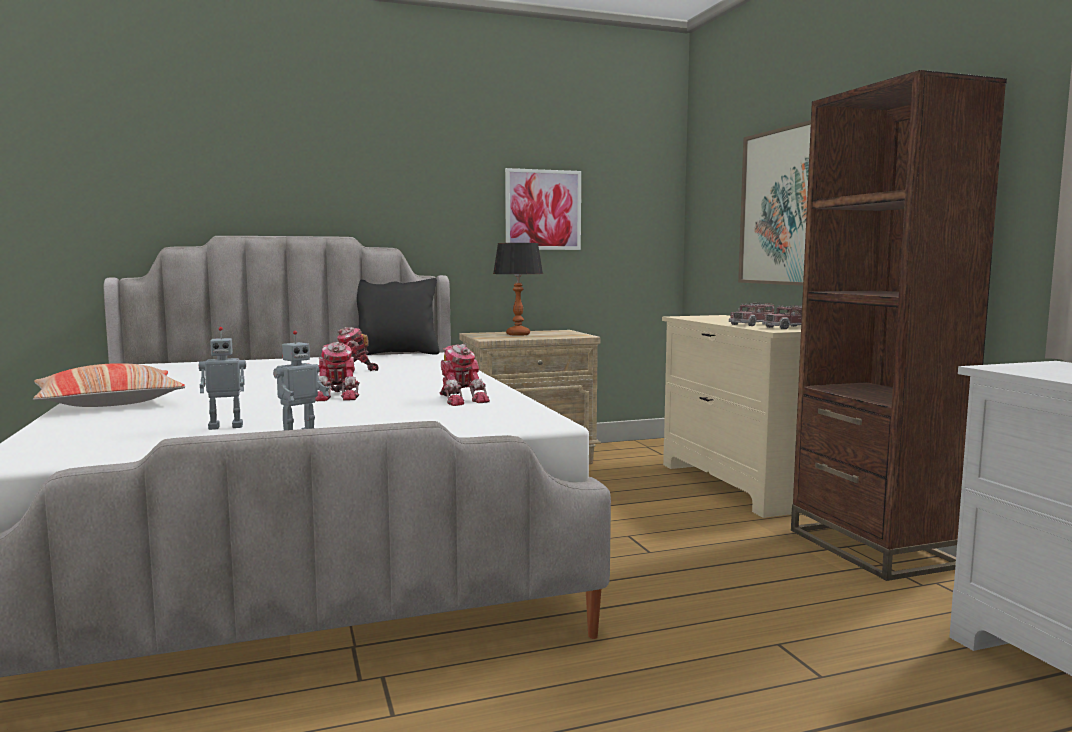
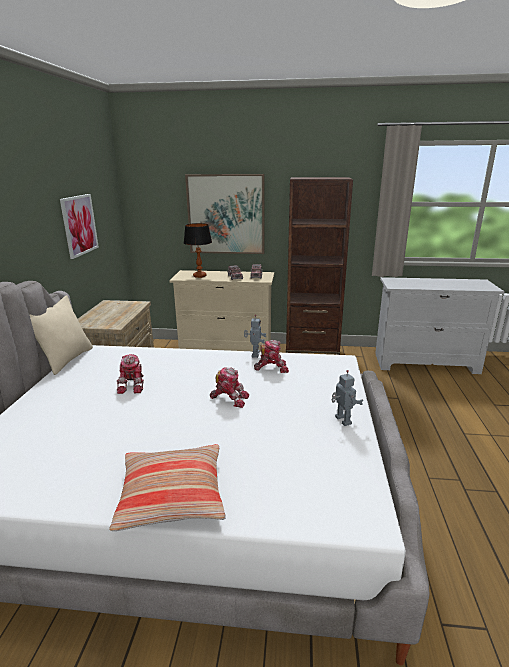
camera: 65 degrees left, 15 degrees up
toy robot [199,327,246,430] -> toy robot moved to [244,315,266,358]
black pillow [357,278,439,355] -> beige pillow [30,295,93,375]
table lamp [493,243,543,336] -> table lamp moved to [184,223,212,278]

